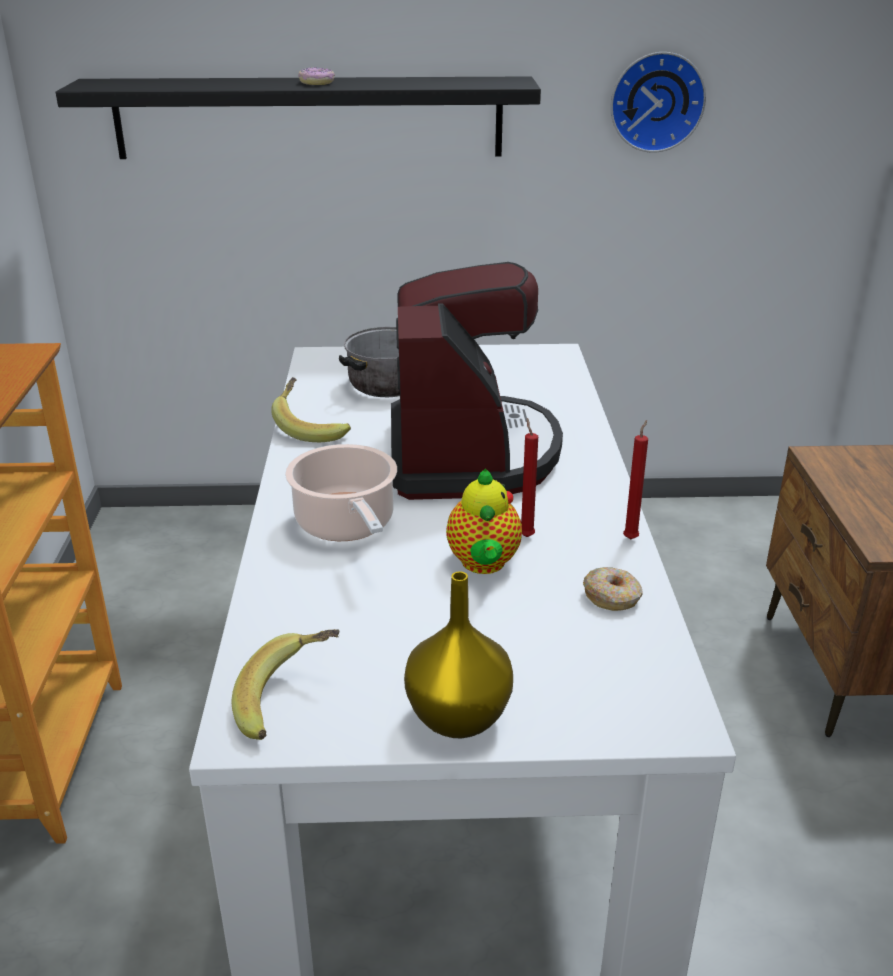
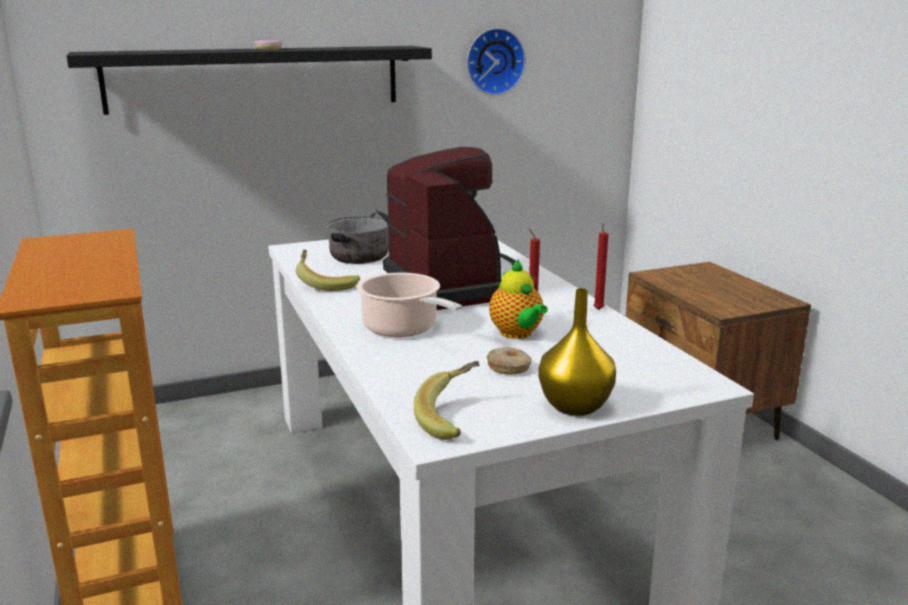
camera: 20 degrees left, 10 degrees down
donut [583,567,643,611] -> donut moved to [487,347,532,375]

